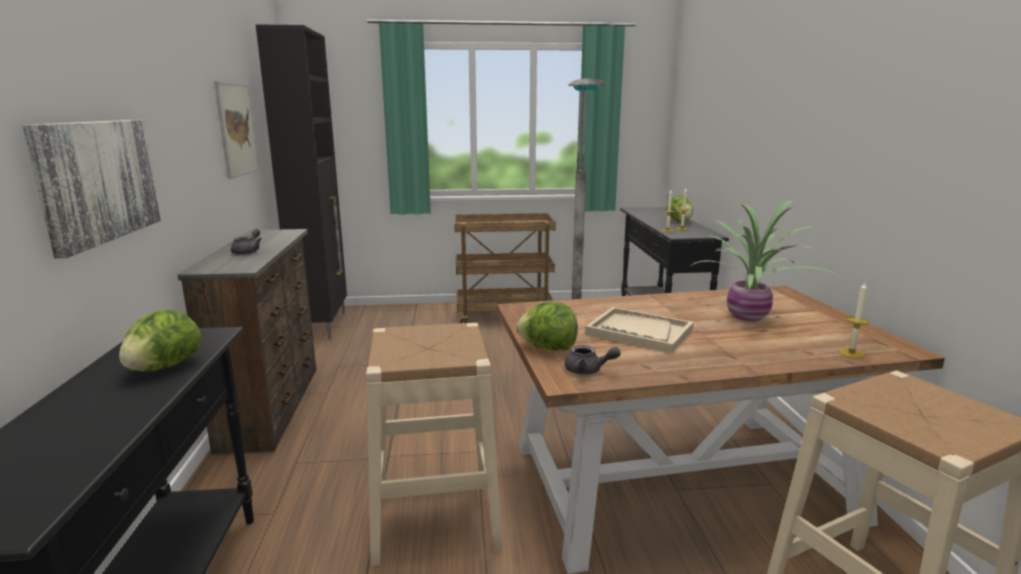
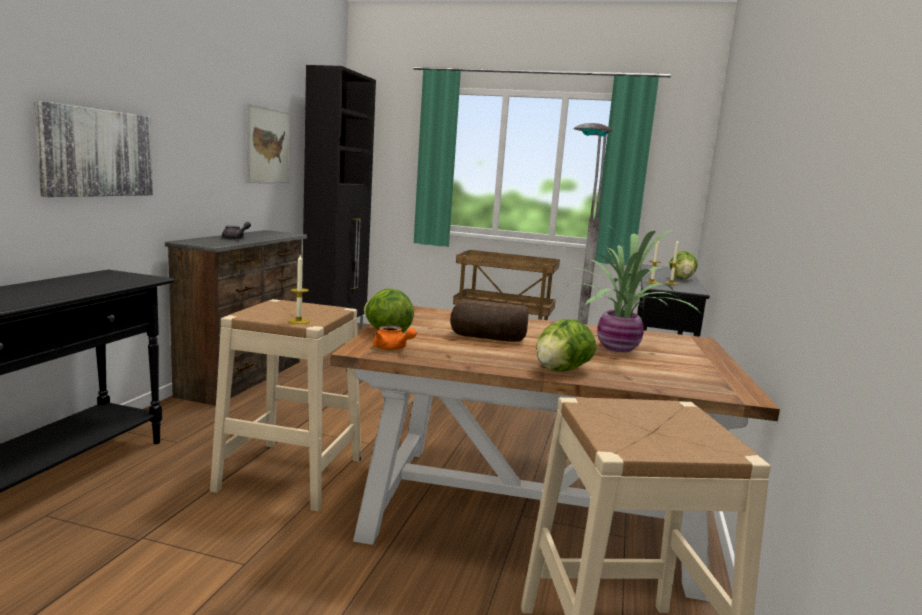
camera: 20 degrees right, 5 degrees down
lettuce [119,310,201,371] -> lettuce moved to [536,319,596,371]
grey teapot [565,345,621,375] -> orange teapot [373,325,417,350]
beige tray [585,307,694,353] -> bread [450,299,528,342]
candle [839,283,869,358] -> candle moved to [288,255,310,324]

